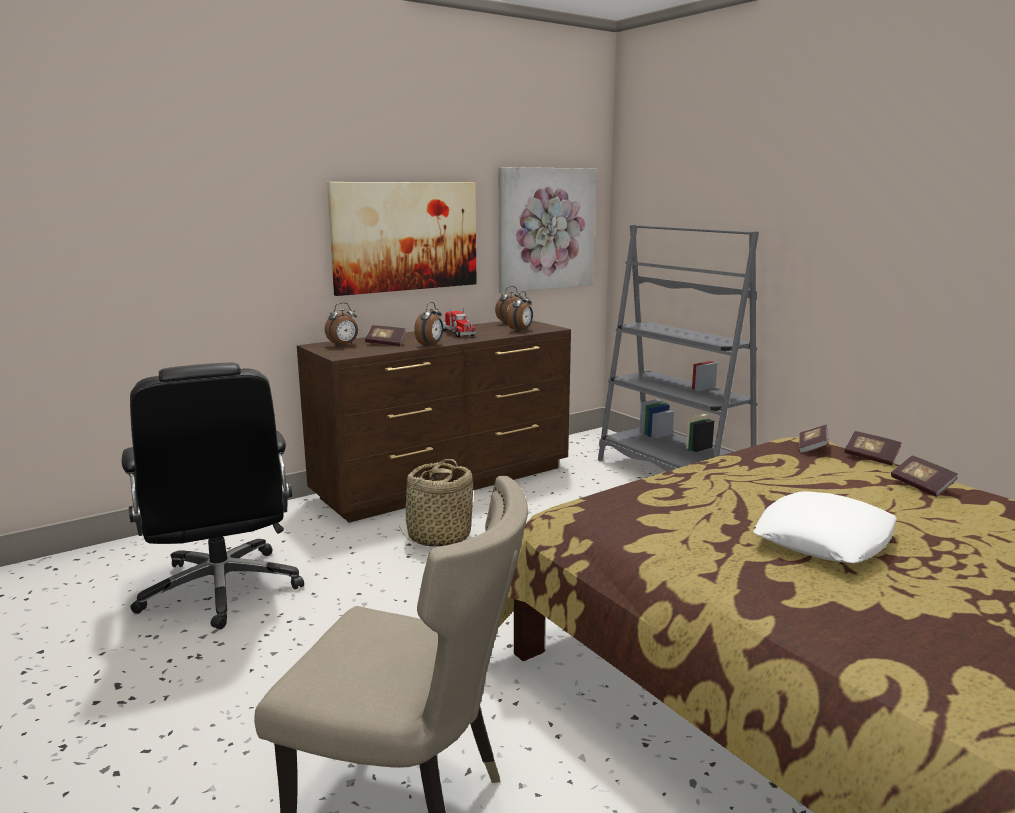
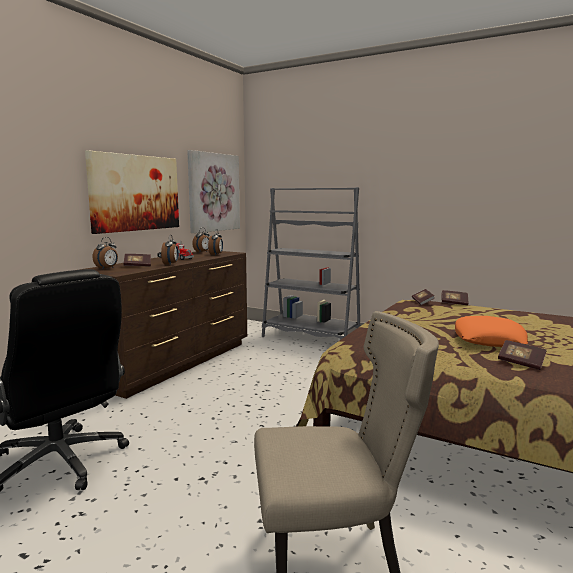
camera: 25 degrees left, 5 degrees down
basket [399,459,473,547] -> none
white pillow [753,491,897,563] -> orange pillow [455,316,528,347]
book [891,455,957,497] -> book moved to [498,340,547,370]

